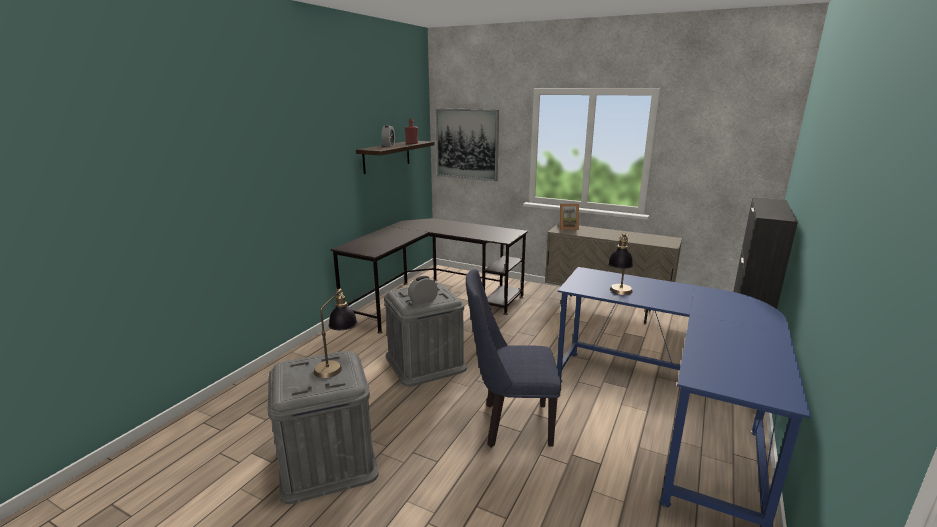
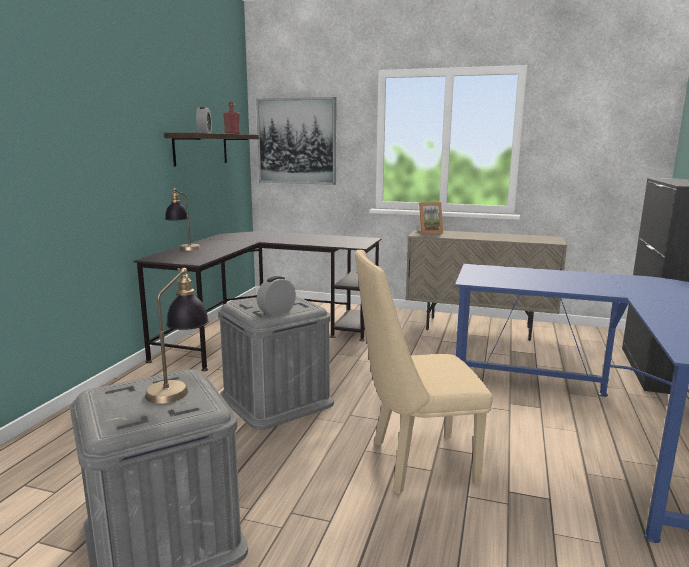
camera: 10 degrees left, 5 degrees down
blue chair [466,269,561,448] -> beige chair [355,250,493,494]
table lamp [608,233,633,295] -> table lamp moved to [165,188,201,251]

